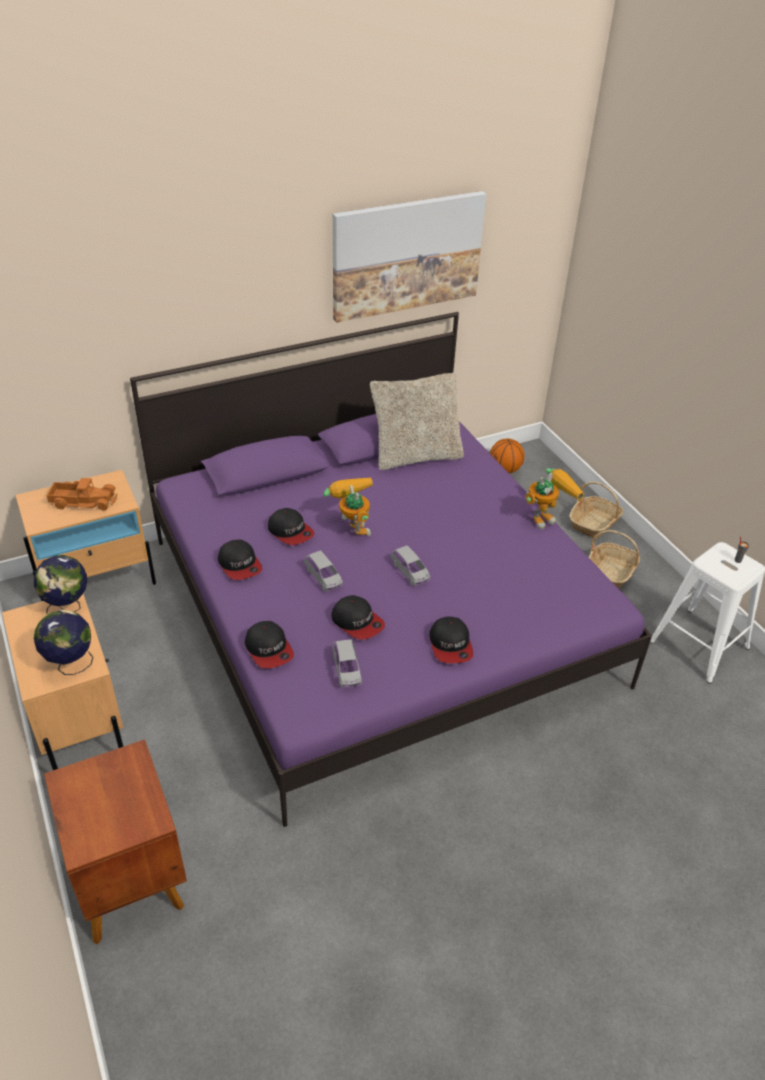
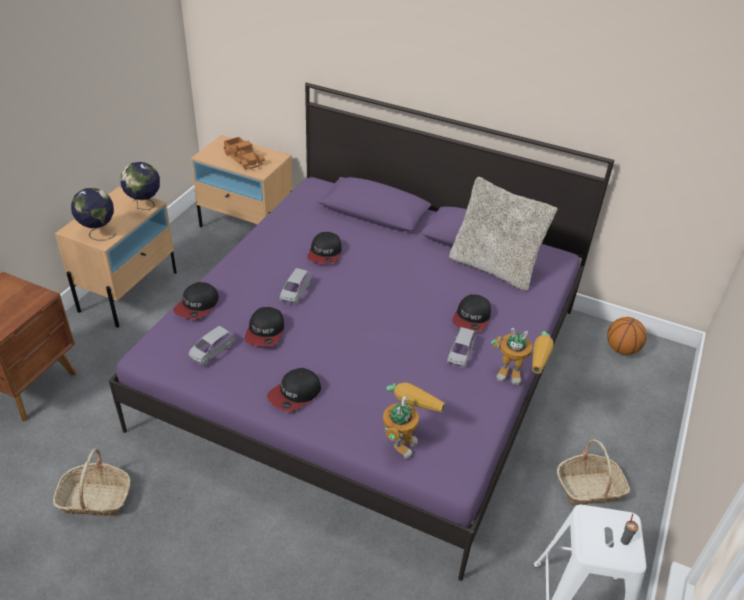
camera: 50 degrees right, 0 degrees up
cap [218,539,262,580] -> cap moved to [453,294,491,332]
toy robot [323,478,373,536] -> toy robot moved to [383,382,445,459]
picture [333,191,486,323] -> none
grey toy car [390,545,430,586] -> grey toy car moved to [447,327,477,368]
basket [569,481,624,538] -> basket moved to [53,448,131,516]

